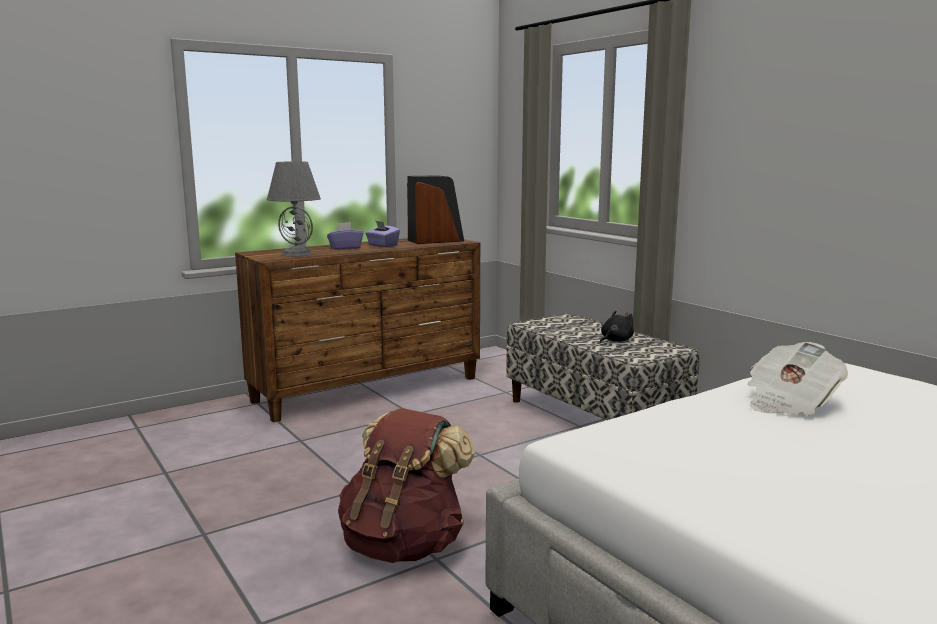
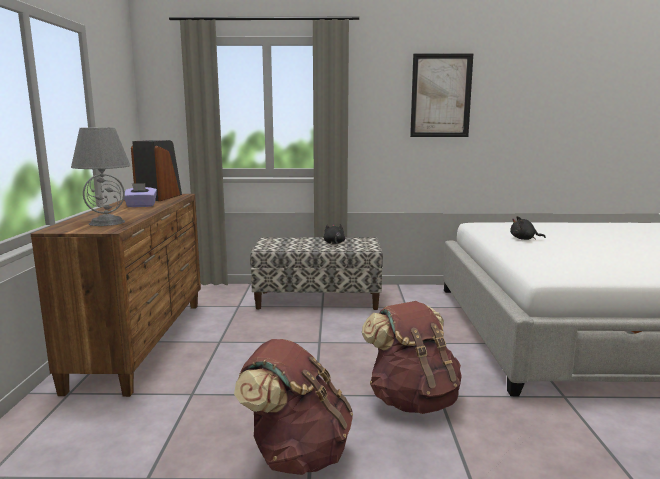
camera: 55 degrees left, 0 degrees up
purple tissue box [327,222,363,250] -> none
newspaper [747,342,848,415] -> black plush toy [510,216,546,240]
none -> brown backpack [234,339,353,475]
none -> picture [410,53,473,137]

